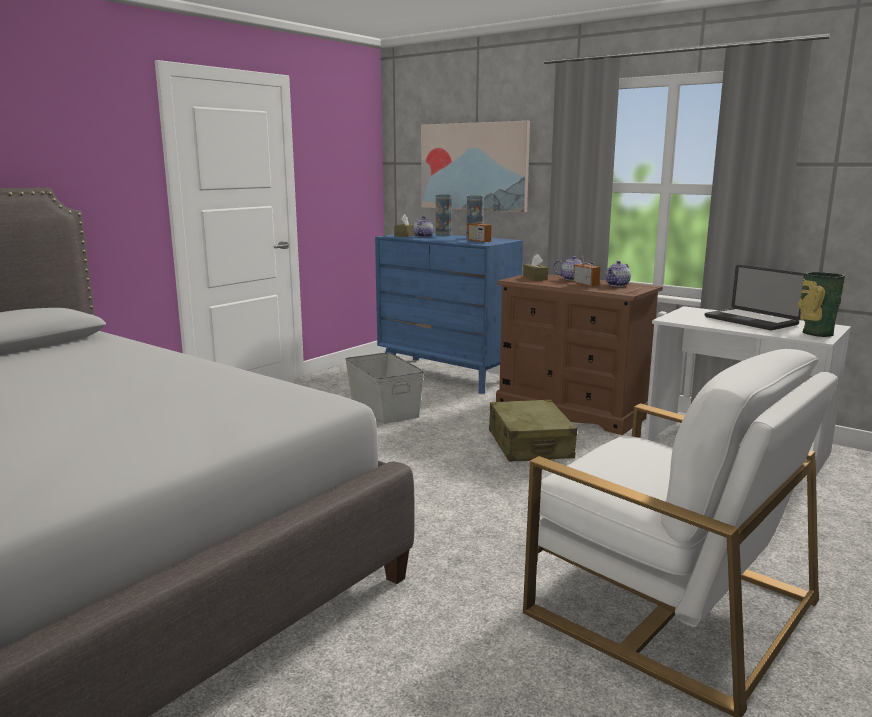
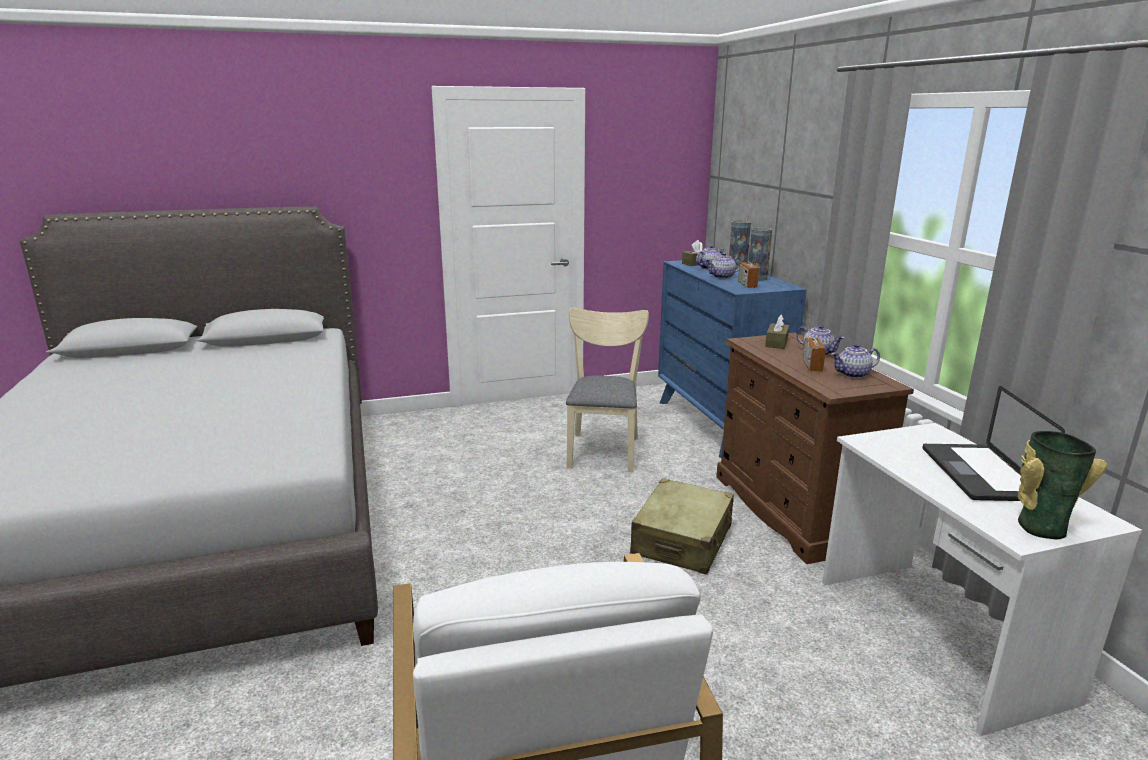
camera: 35 degrees right, 5 degrees up
grey storage box [345,352,424,424] -> beige chair [566,308,649,472]
picture [421,121,530,212] -> none
none -> teapot [706,253,742,279]

